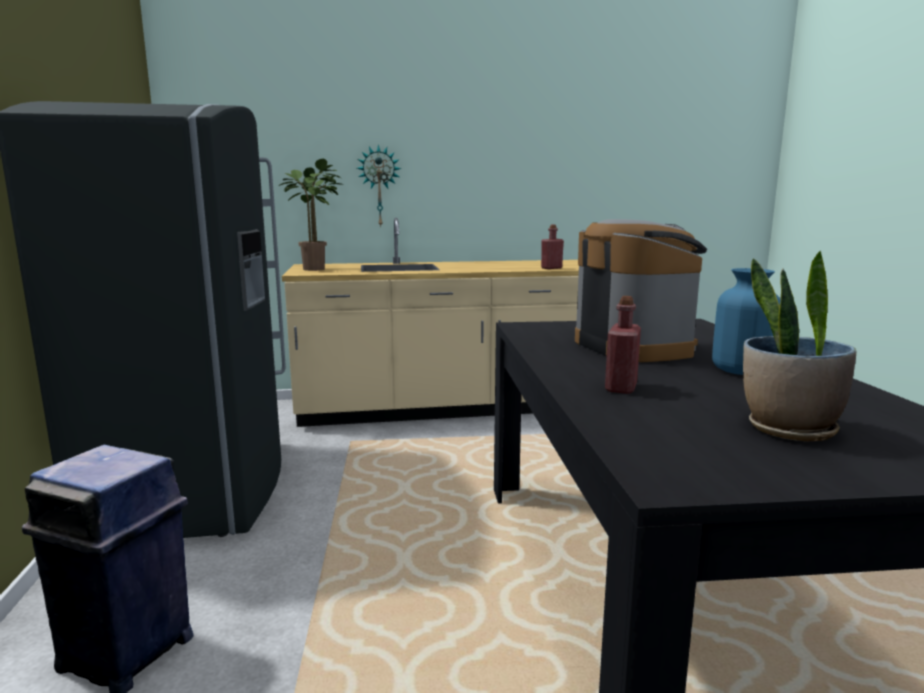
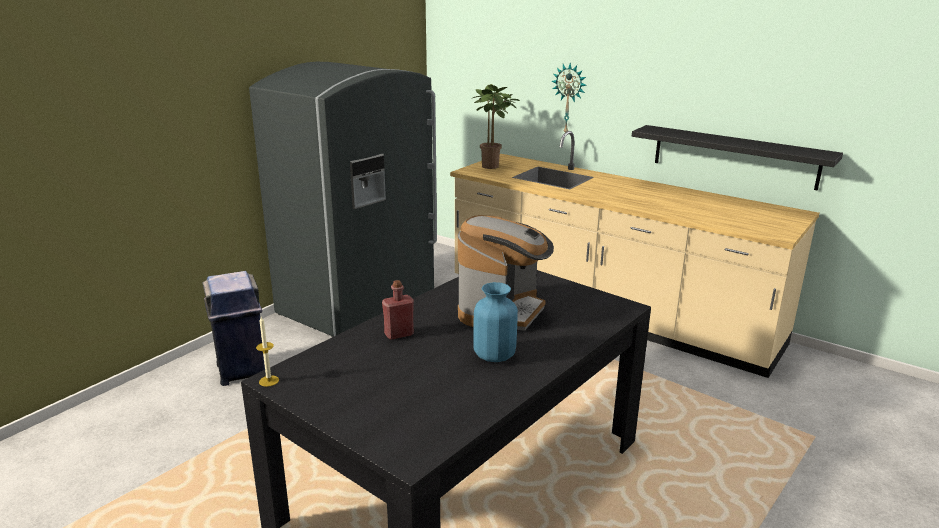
camera: 45 degrees right, 10 degrees up
red bottle [541,225,564,269] -> none
potted plant [743,251,856,442] -> none
none -> candle [256,317,279,387]
none -> black shelf [632,125,843,191]

